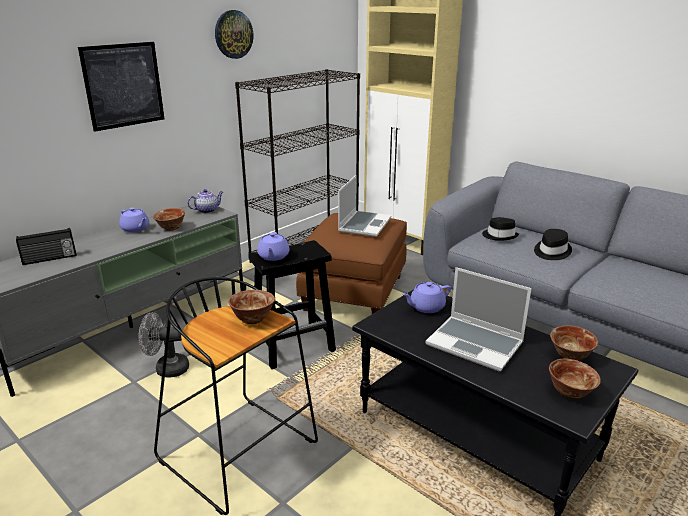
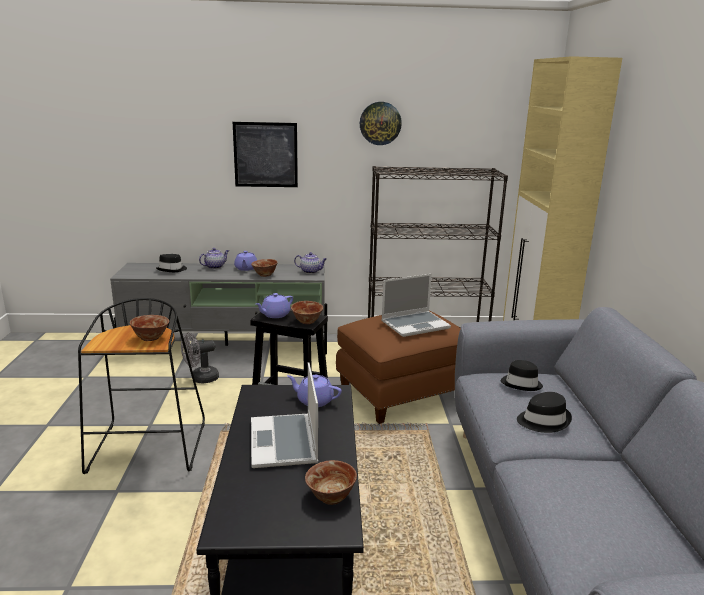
camera: 45 degrees right, 5 degrees down
radio [16,228,77,265] -> black hat [155,254,187,272]
grey fan [139,312,189,378] -> grey fan turned 75 degrees counterclockwise [181,332,219,383]
bowl [549,359,601,399] -> bowl moved to [291,301,323,324]
none -> teapot [199,248,229,269]

